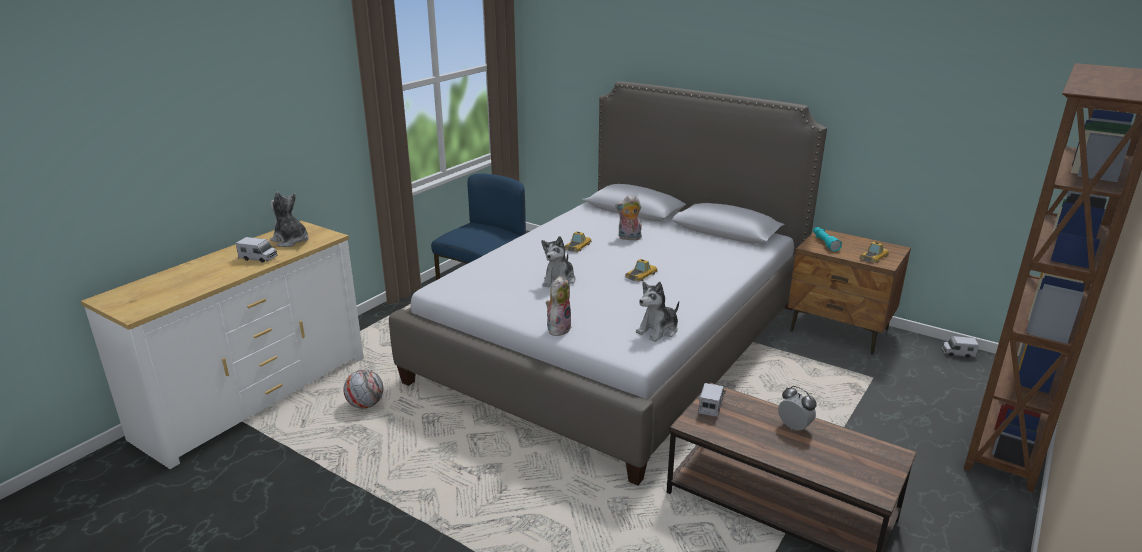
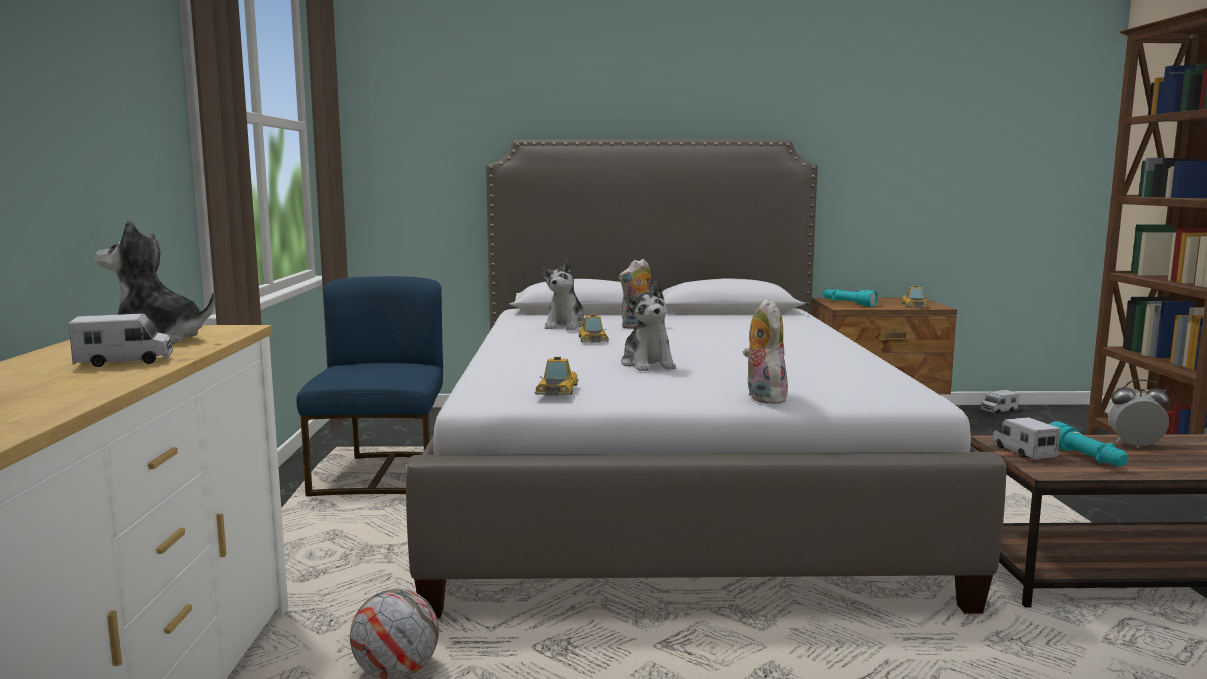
camera: 35 degrees left, 15 degrees down
toy car [625,259,658,282] -> toy car moved to [535,357,578,396]
plush toy [636,282,679,342] -> plush toy moved to [542,259,585,330]
none -> turquoise flashlight [1049,421,1128,466]

